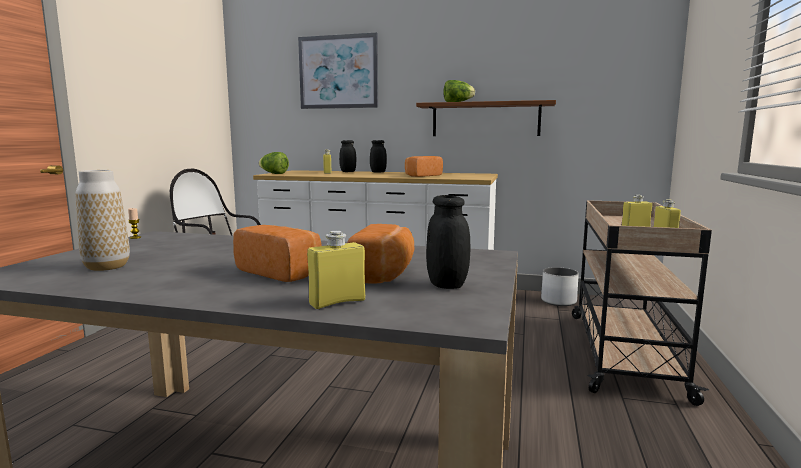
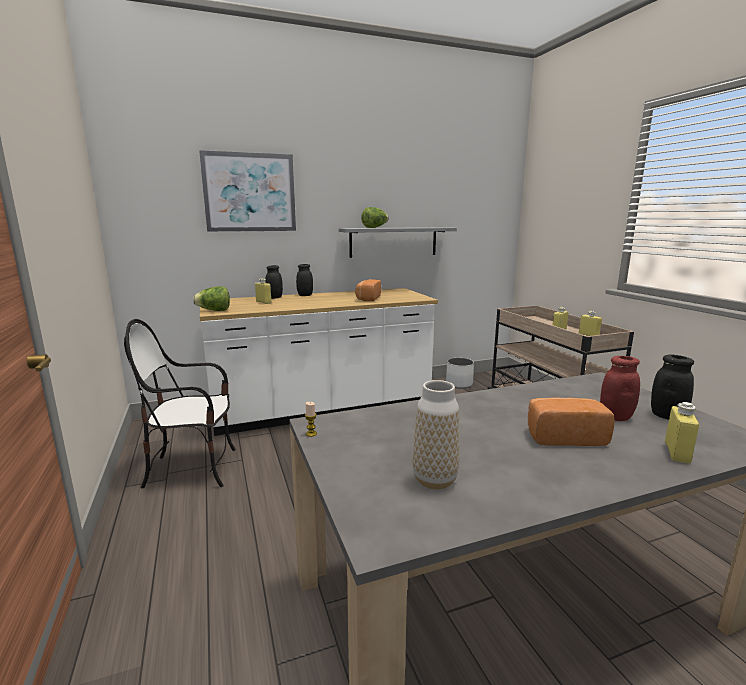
camera: 35 degrees left, 5 degrees up
bread [347,224,415,284] -> red jar [600,356,640,421]
brown shelf [416,100,556,136] -> grey shelf [339,227,457,258]

